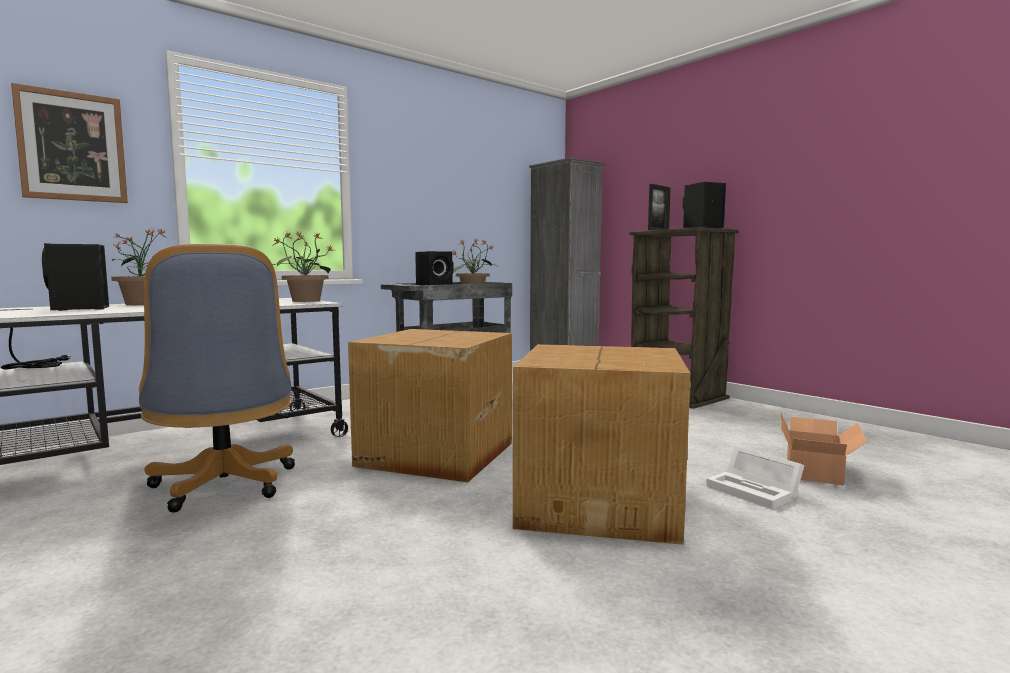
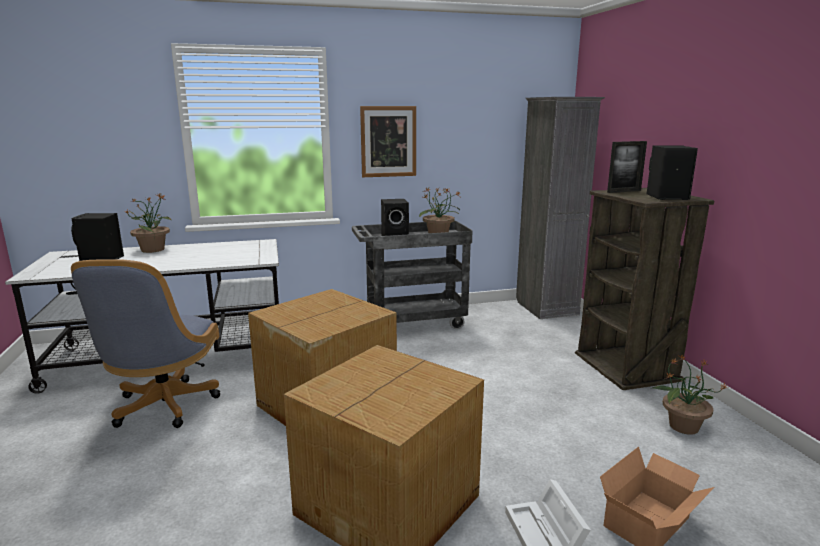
camera: 25 degrees right, 10 degrees up
picture [11,83,128,203] -> picture moved to [360,106,416,177]
potted plant [272,231,333,302] -> potted plant moved to [650,355,728,435]

